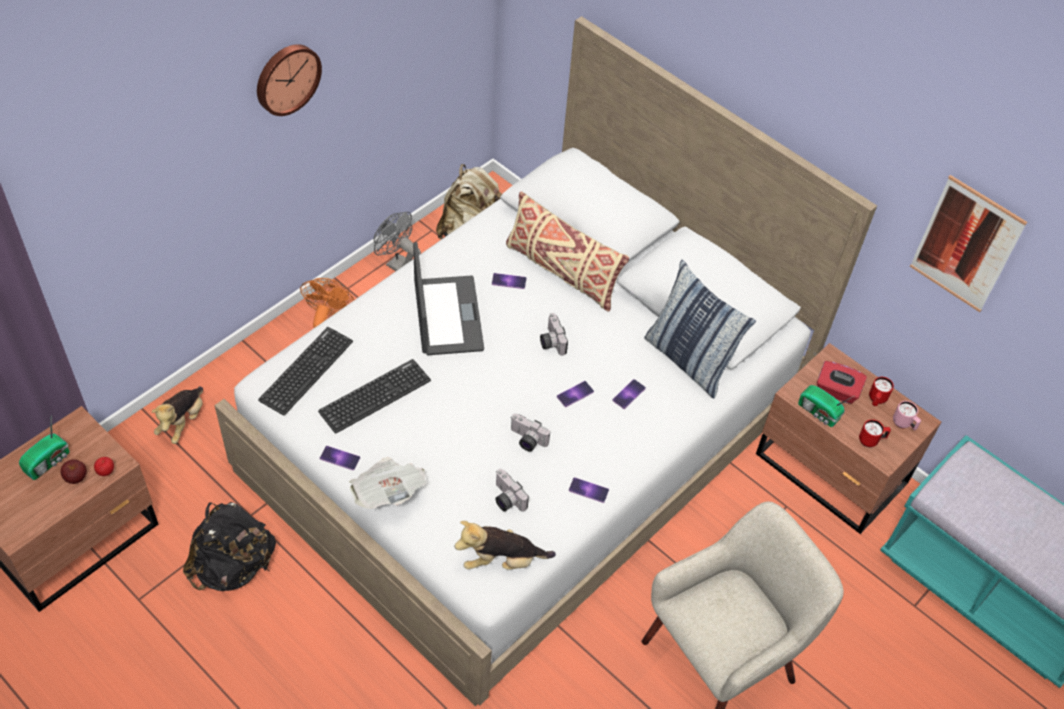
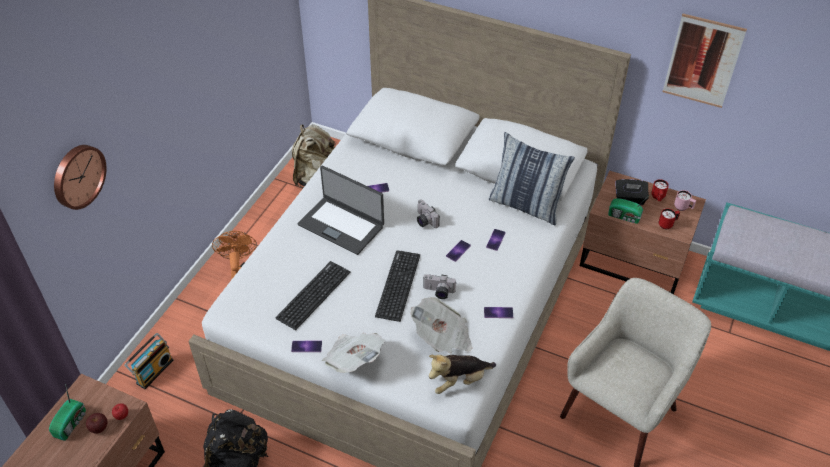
camera: 15 degrees left, 5 degrees down
plush toy [152,386,203,444] -> radio [124,333,173,389]
wall clock [257,44,322,116] -> wall clock moved to [54,145,106,210]
keyboard [258,327,353,415] -> keyboard moved to [375,250,420,322]
grey fan [373,212,421,271] -> none
laptop [413,242,484,355] -> laptop turned 150 degrees clockwise [298,166,384,255]
camera [495,469,529,512] -> newspaper [411,297,473,354]
beige pillow [506,192,629,312] -> none
red tissue box [817,361,867,404] -> black tissue box [615,179,649,205]

